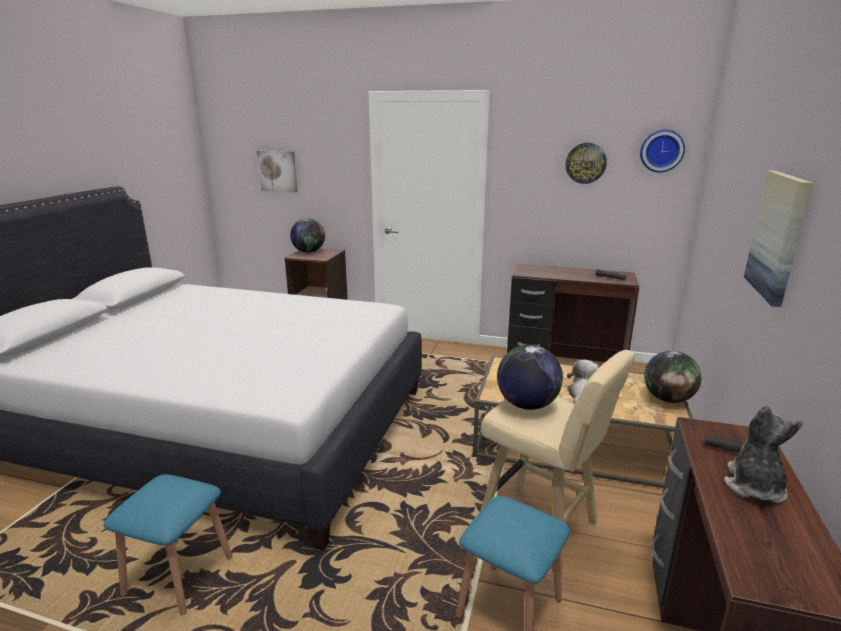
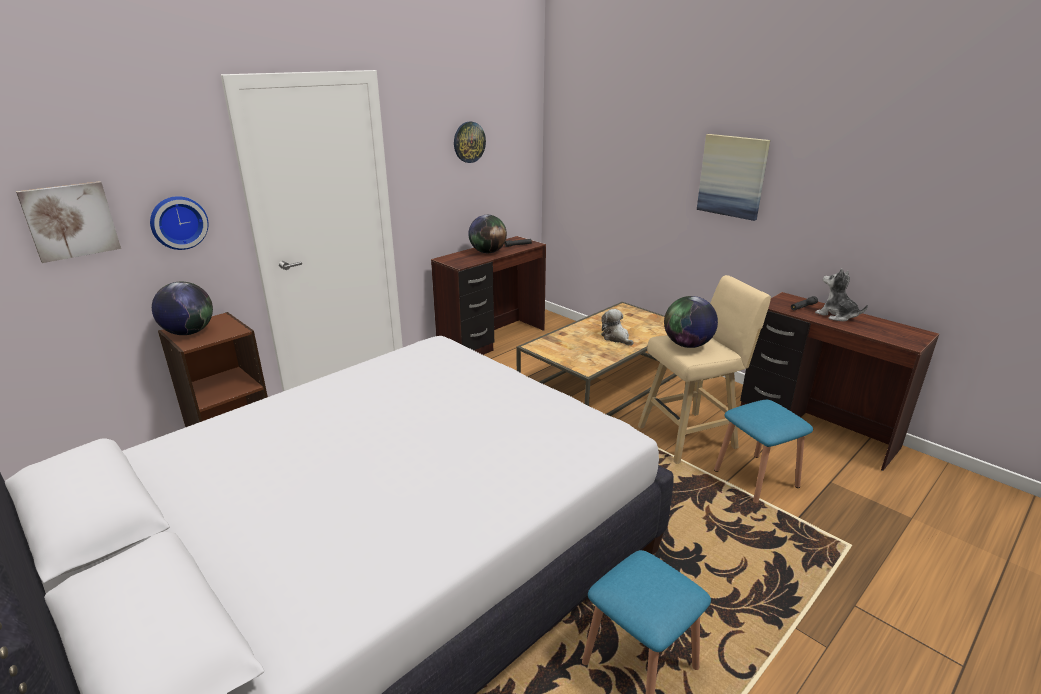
camera: 60 degrees left, 5 degrees up
wall clock [640,129,685,172] -> wall clock moved to [150,196,209,250]
globe [644,351,702,403] -> globe moved to [469,215,507,253]

